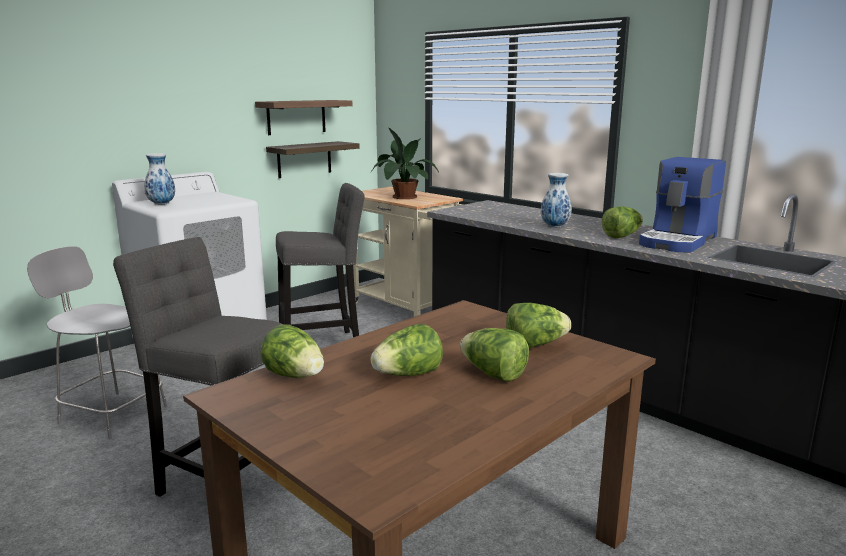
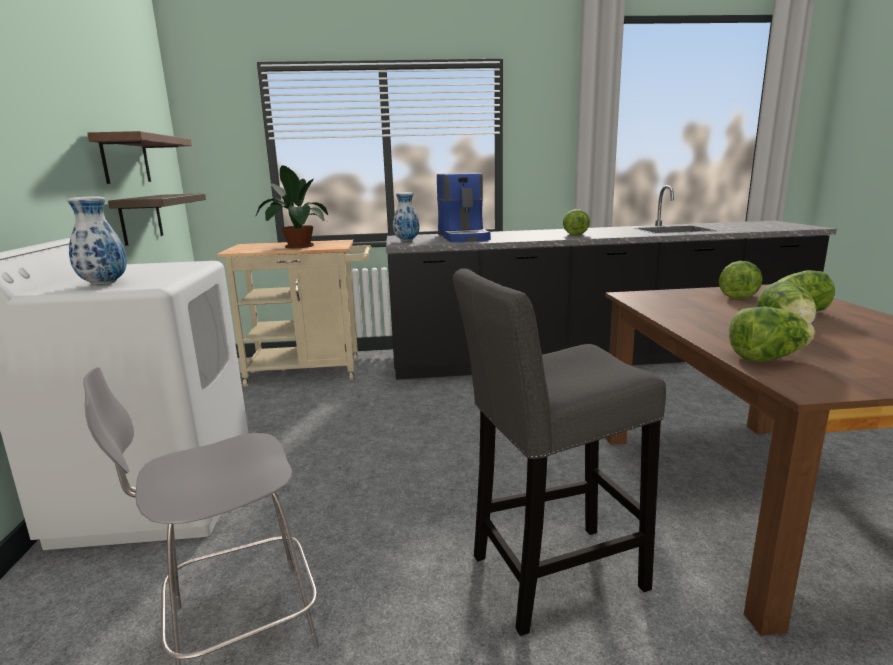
camera: 50 degrees left, 0 degrees up
grey stool [276,183,365,337] -> none
vase [541,173,572,227] -> vase moved to [393,192,420,241]
coffee machine [639,157,726,252] -> coffee machine moved to [437,173,490,242]

